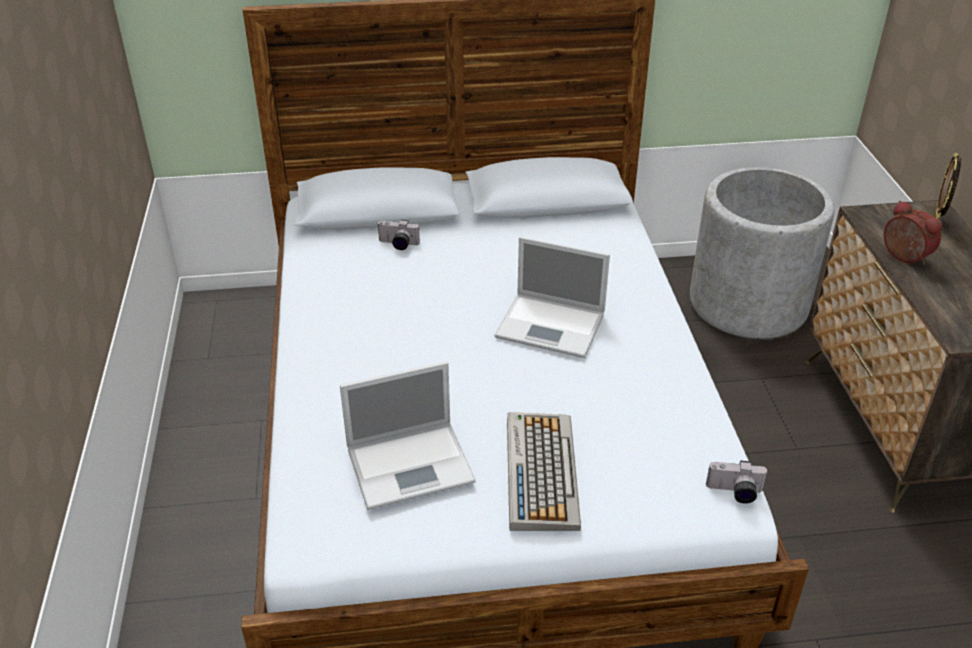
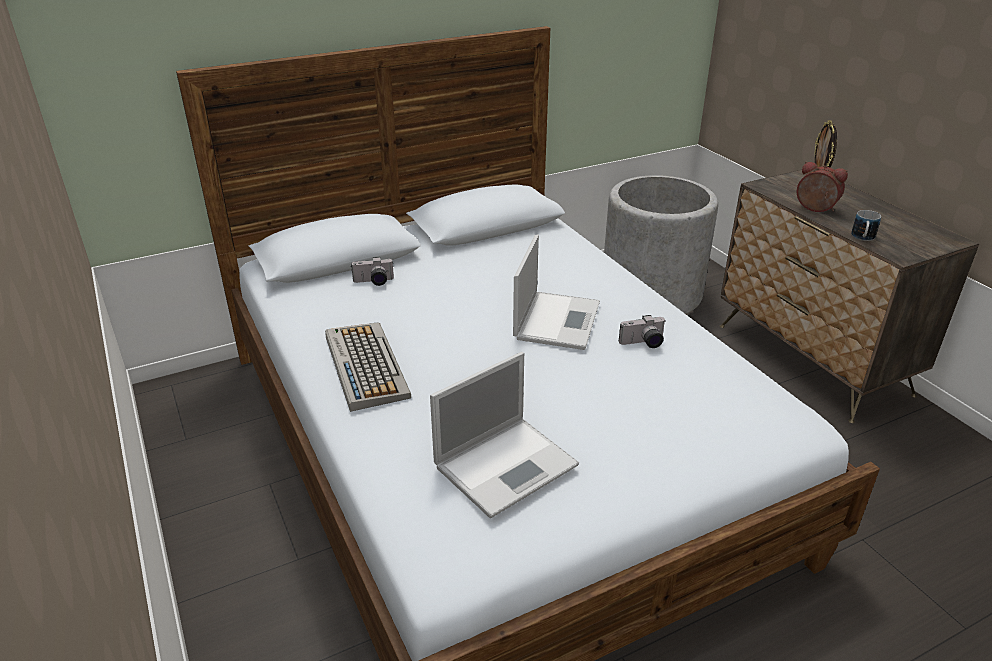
camera: 20 degrees left, 5 degrees down
laptop [495,236,610,358] -> laptop turned 75 degrees counterclockwise [513,235,600,350]
keyboard [507,412,581,531] -> keyboard moved to [325,322,411,412]
camera [706,461,768,504] -> camera moved to [619,315,665,348]
none -> mug [851,210,881,241]

